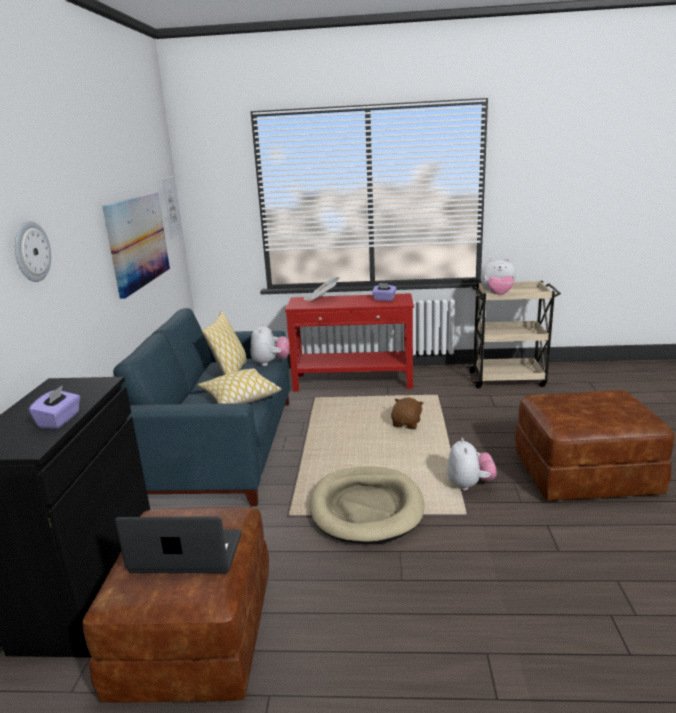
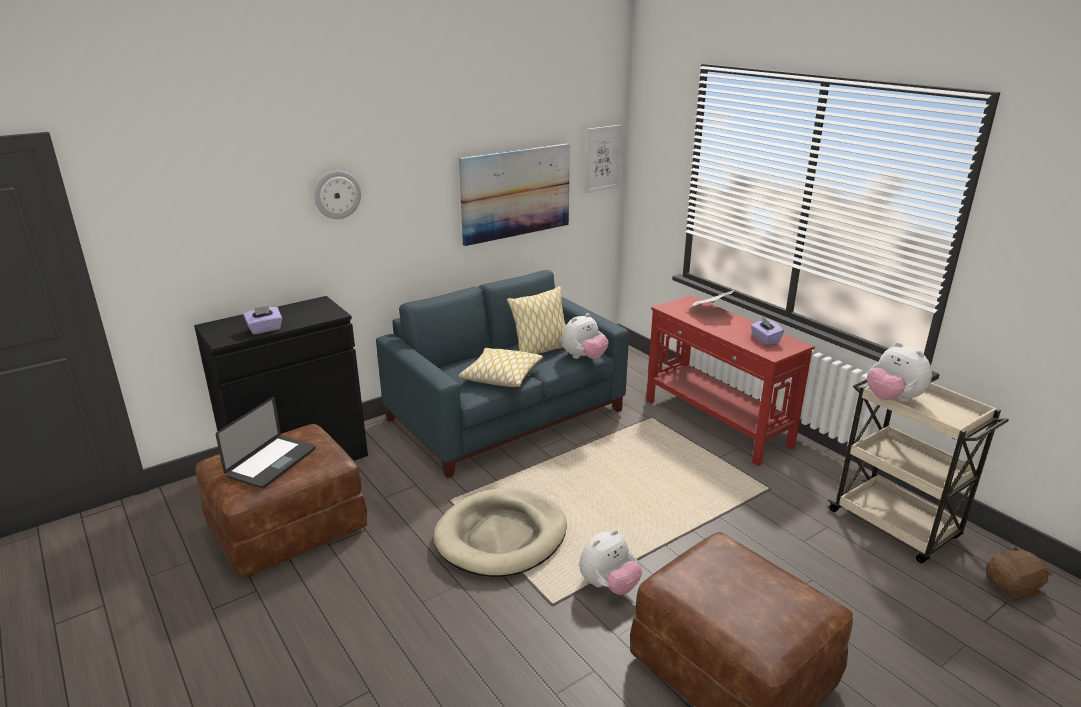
camera: 50 degrees right, 5 degrees up
laptop [115,516,242,573] -> laptop turned 60 degrees clockwise [216,397,316,489]
brown plush toy [391,398,424,429] -> brown plush toy moved to [986,545,1053,601]

